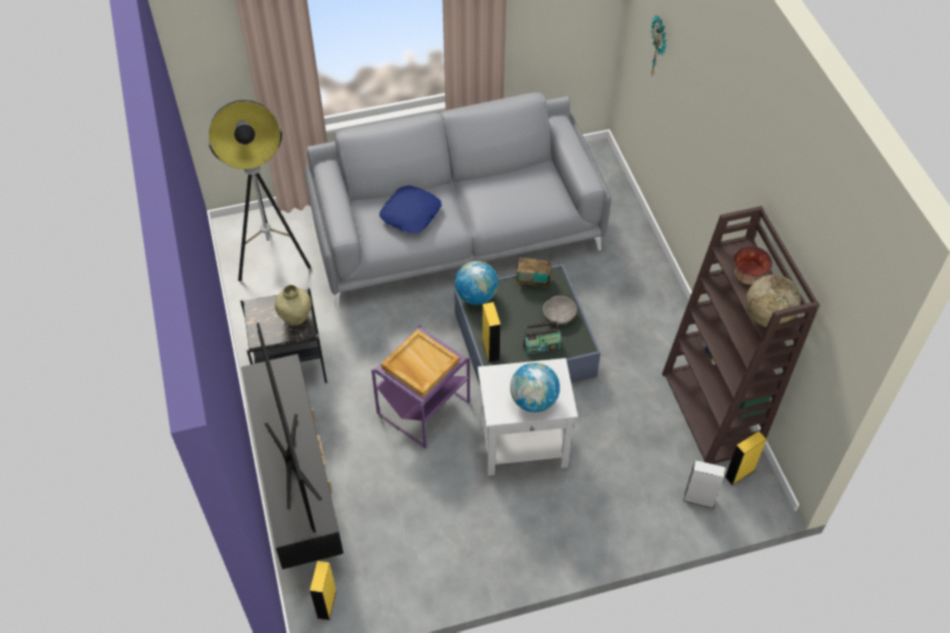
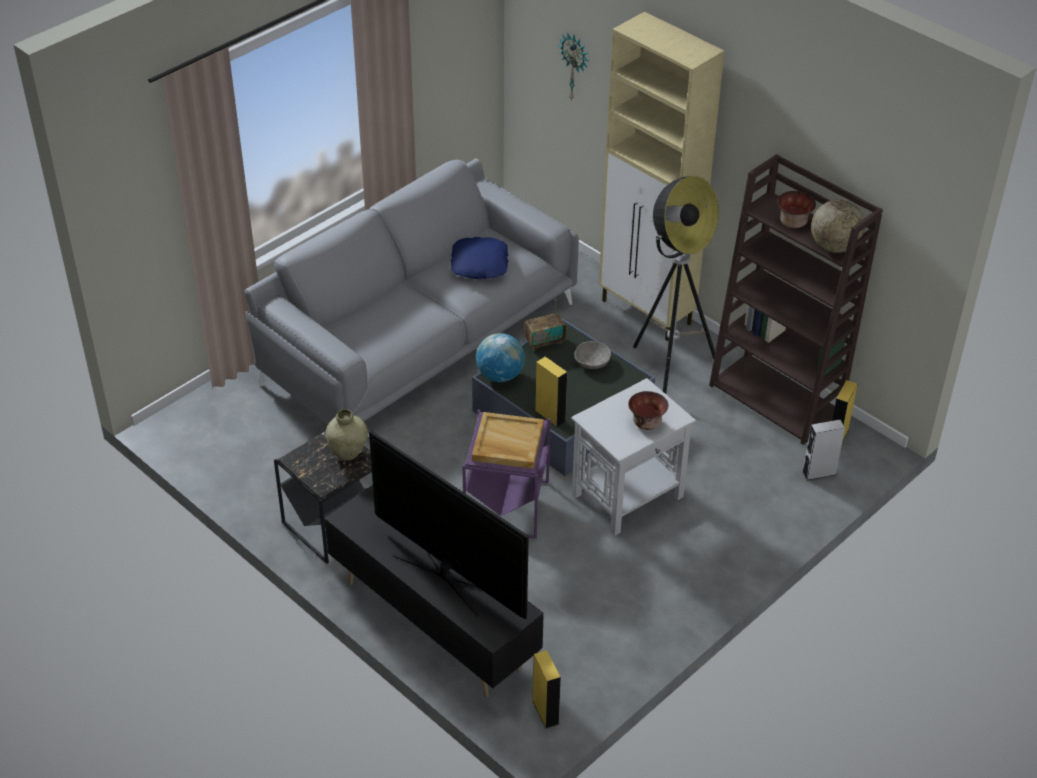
camera: 30 degrees left, 10 degrees down
floor lamp [208,100,311,282] -> floor lamp moved to [633,176,719,394]
blue pillow [380,186,442,233] -> blue pillow moved to [451,237,508,279]
globe [510,363,560,412] -> bowl [628,391,668,430]
radio [523,321,562,354] -> none
none -> beige cabinet [599,12,725,341]

